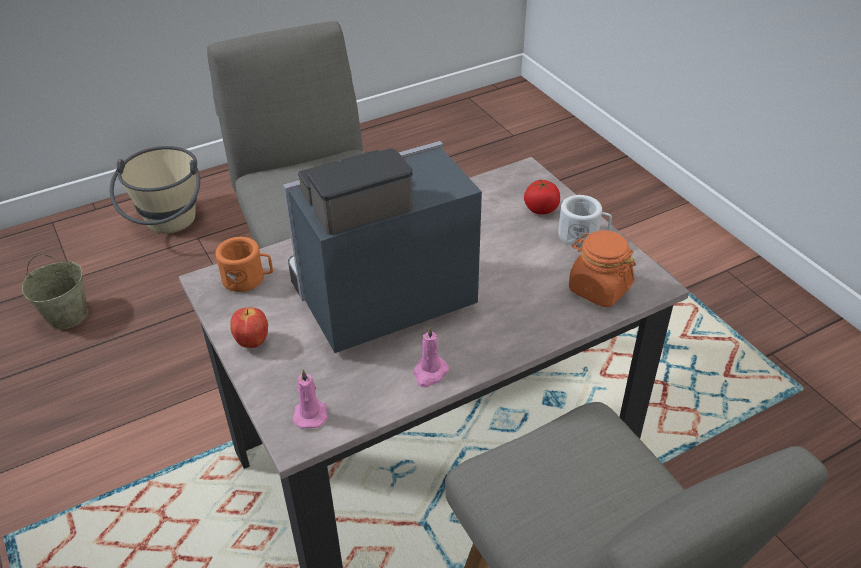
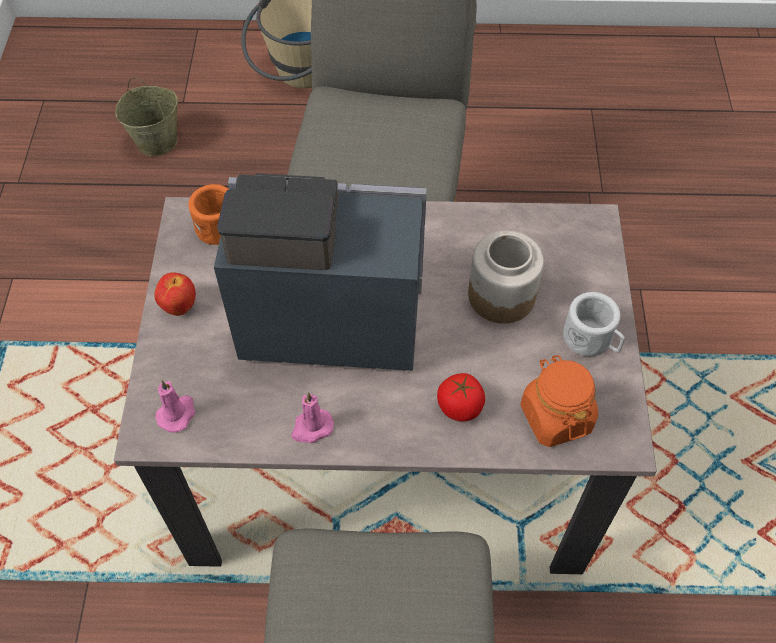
camera: 30 degrees right, 15 degrees up
tomato [524,180,560,215] -> tomato moved to [437,373,485,422]
none -> jar [468,231,544,324]

